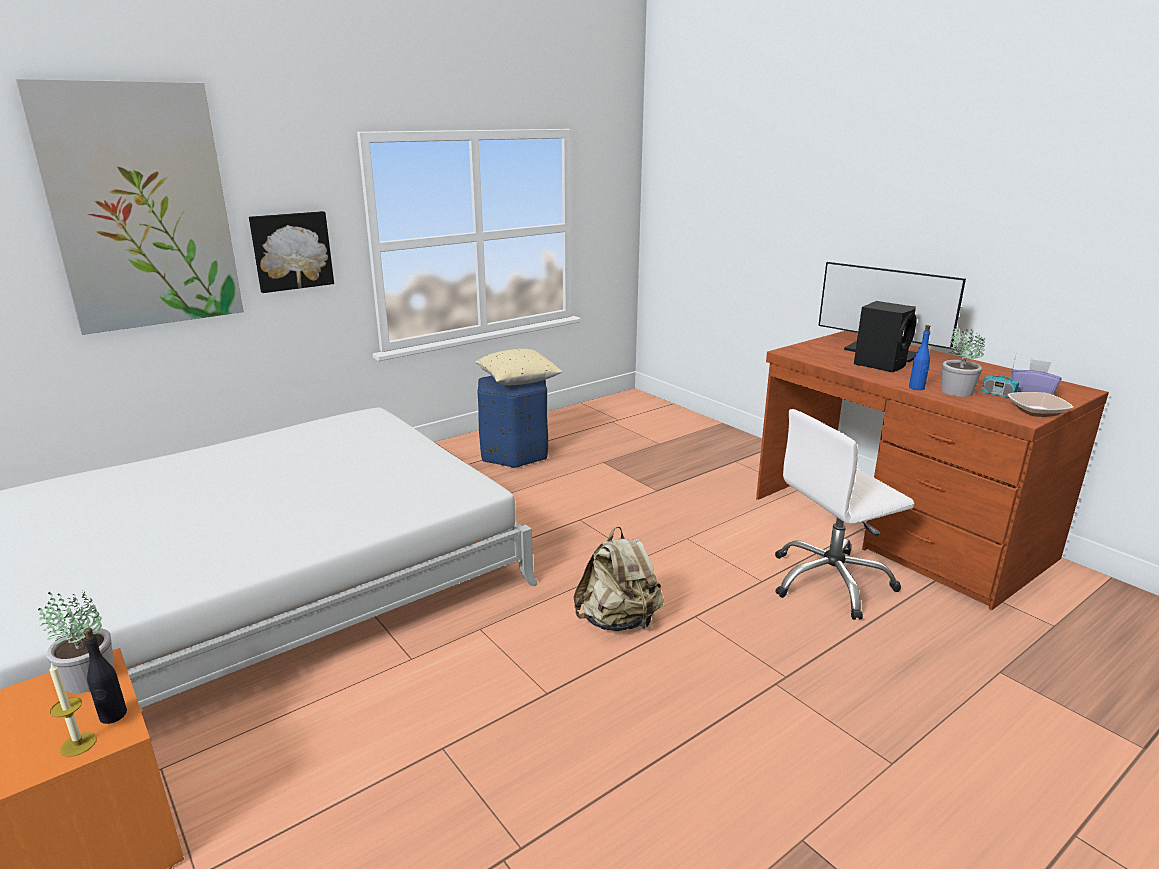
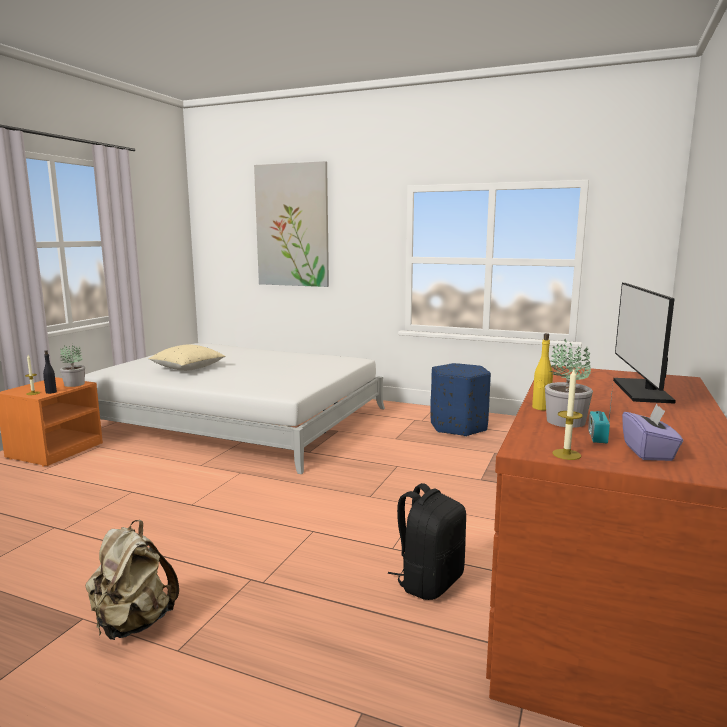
camera: 60 degrees right, 10 degrees down
picture [249,211,334,293] -> none
beige pillow [475,349,562,385] -> beige pillow moved to [149,344,225,371]
beige backpack [574,526,664,631] -> beige backpack moved to [85,520,179,640]
white office chair [775,409,914,620] -> black backpack [388,483,466,600]
black speaker [854,301,916,372] -> none
blue bottle [909,325,930,390] -> yellow bottle [532,333,553,410]
bowl [1008,392,1074,417] -> candle [552,369,583,460]

